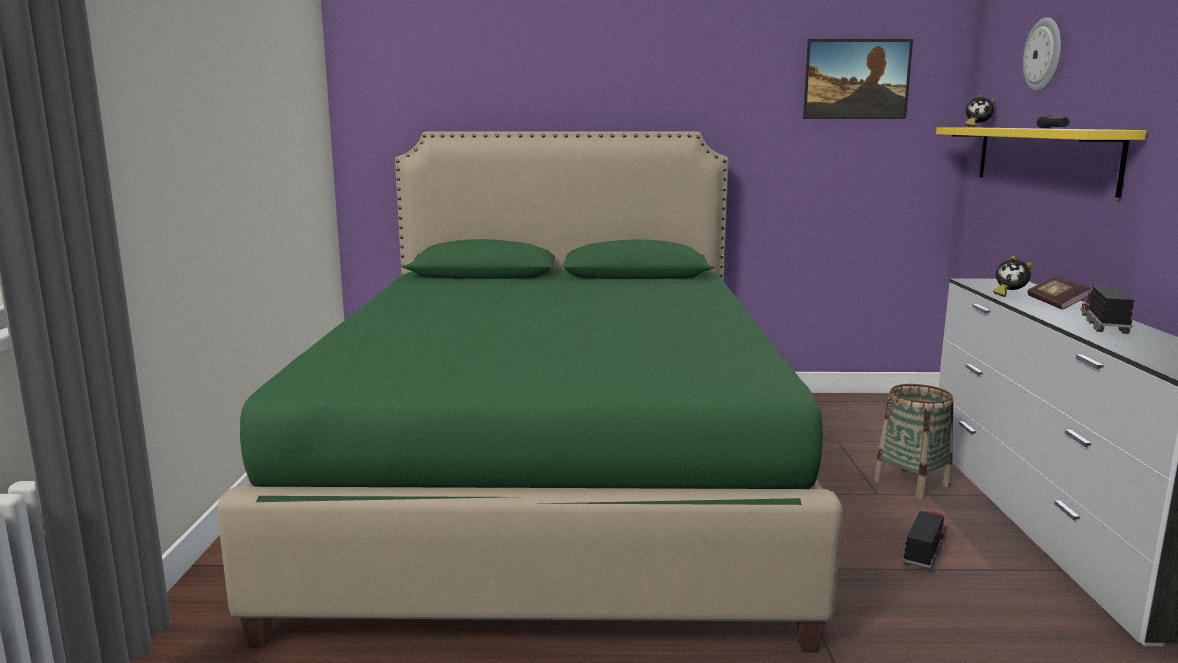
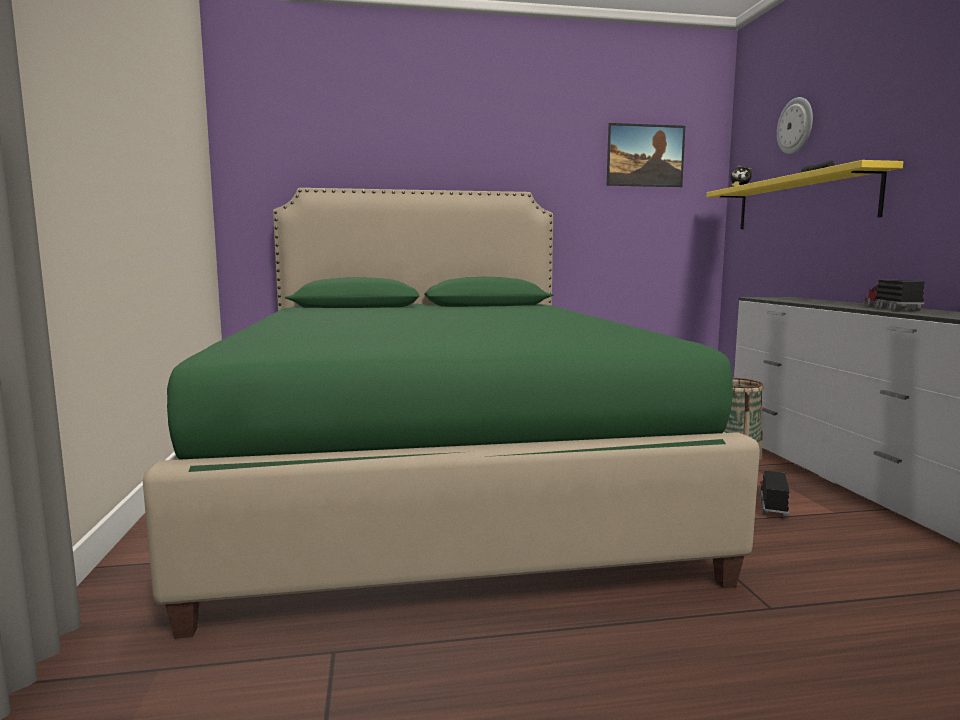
camera: 10 degrees left, 5 degrees down
alarm clock [993,256,1033,297] -> none
book [1027,276,1090,310] -> none

